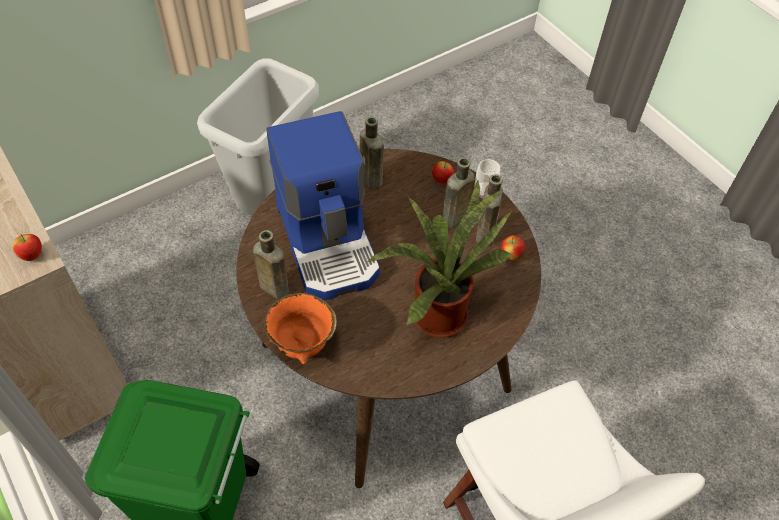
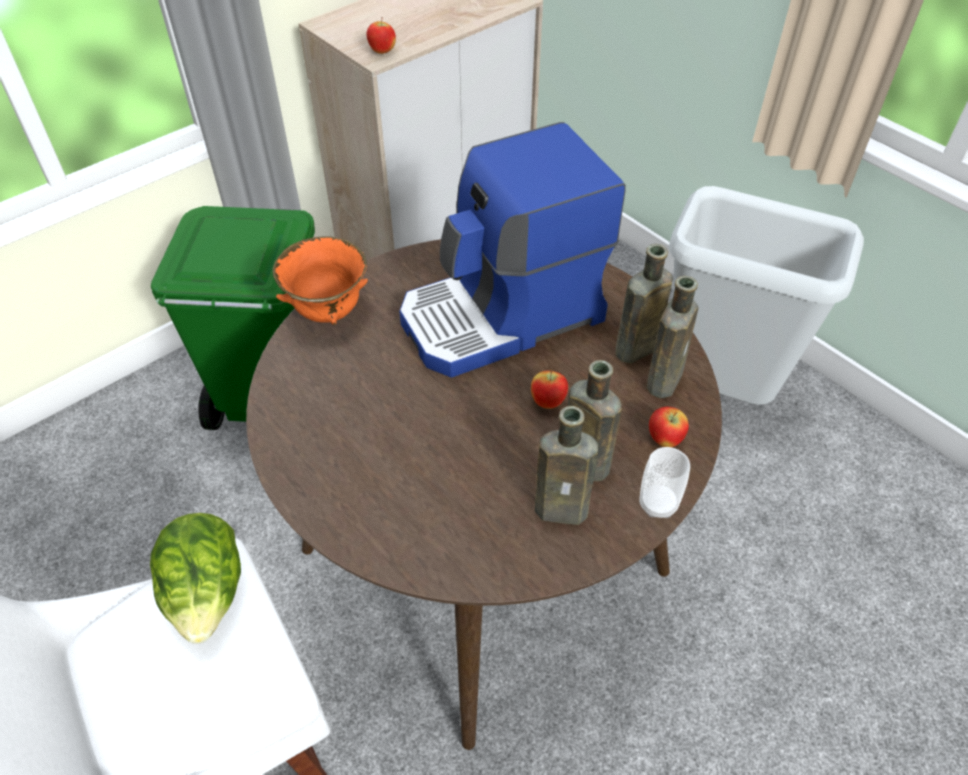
camera: 85 degrees right, 5 degrees down
brown bottle [253,230,289,300] -> brown bottle moved to [647,276,698,398]
potted plant [366,179,512,338] -> none
apple [501,235,525,260] -> apple moved to [531,369,568,409]
none -> lettuce [150,513,241,644]

